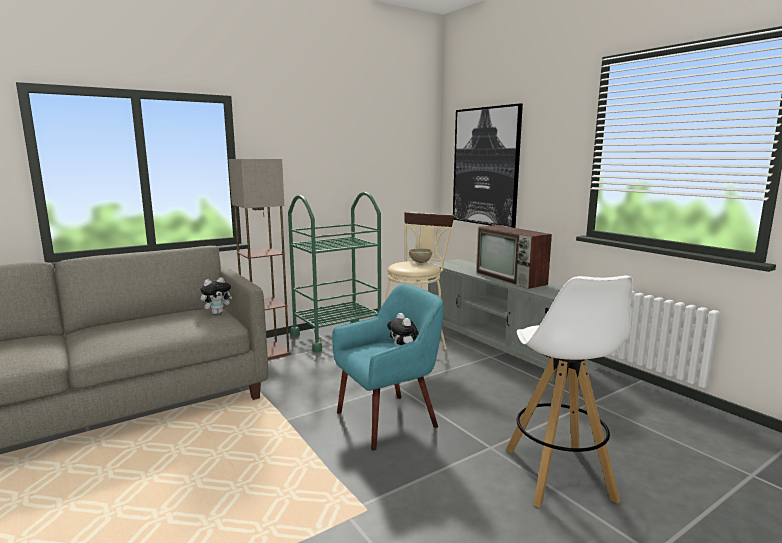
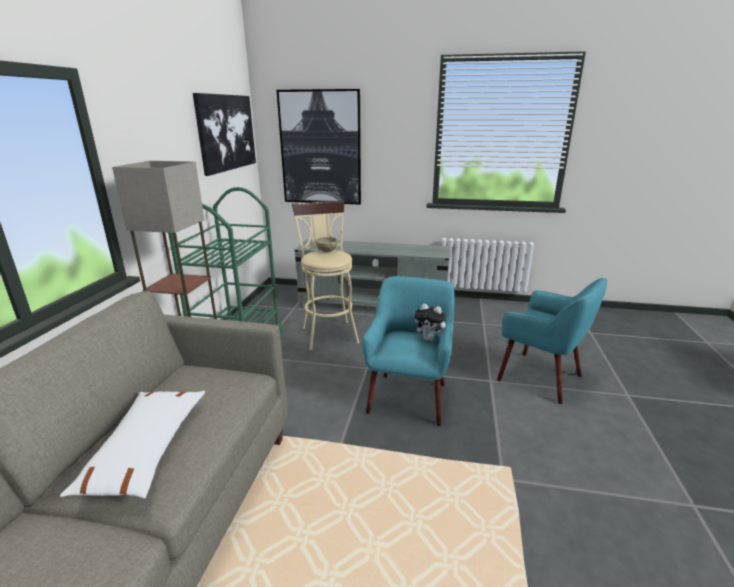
camera: 45 degrees left, 10 degrees up
plush toy [200,277,232,314] -> none
television [476,225,552,289] -> none
white stool [506,275,633,508] -> turquoise armchair [497,278,607,404]
none -> white pillow [60,391,205,499]
none -> picture [193,93,256,176]

